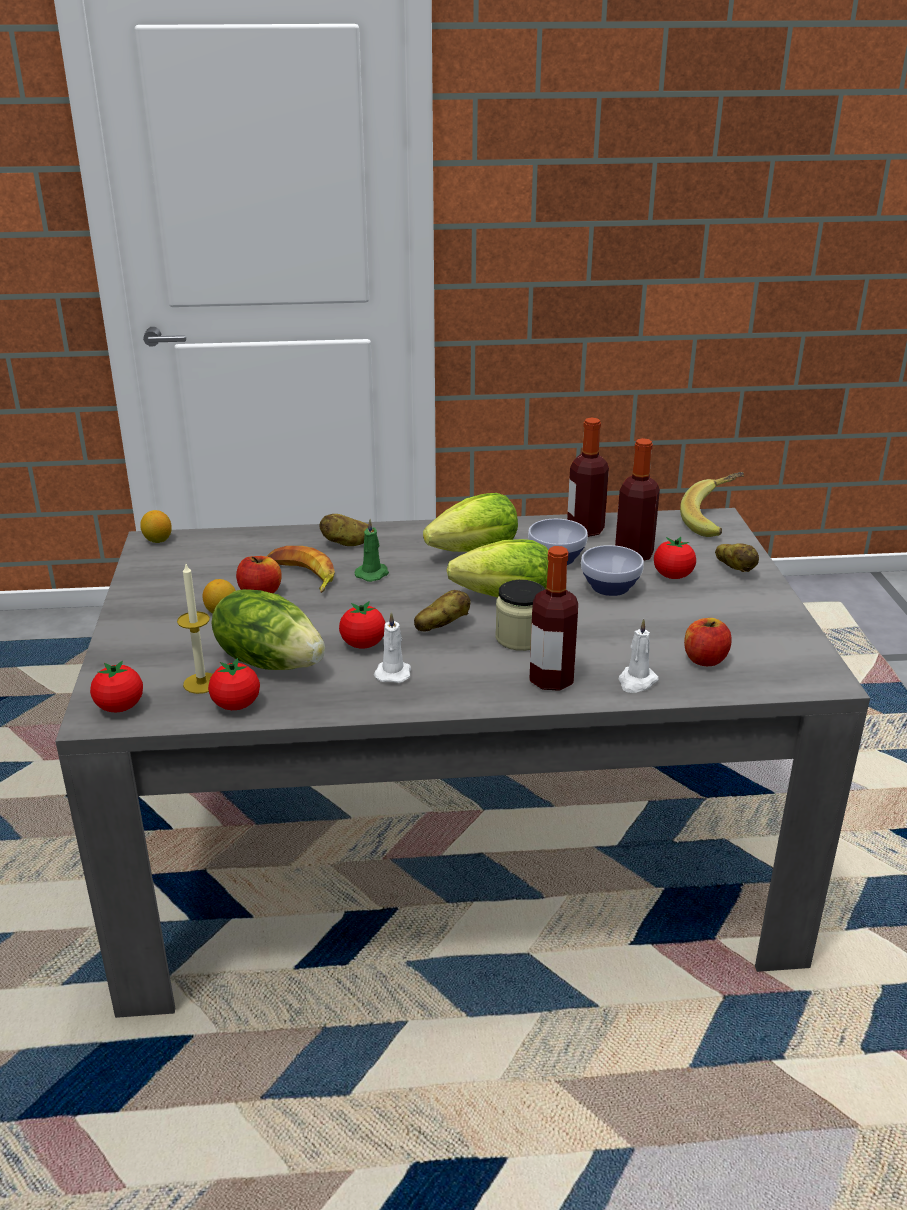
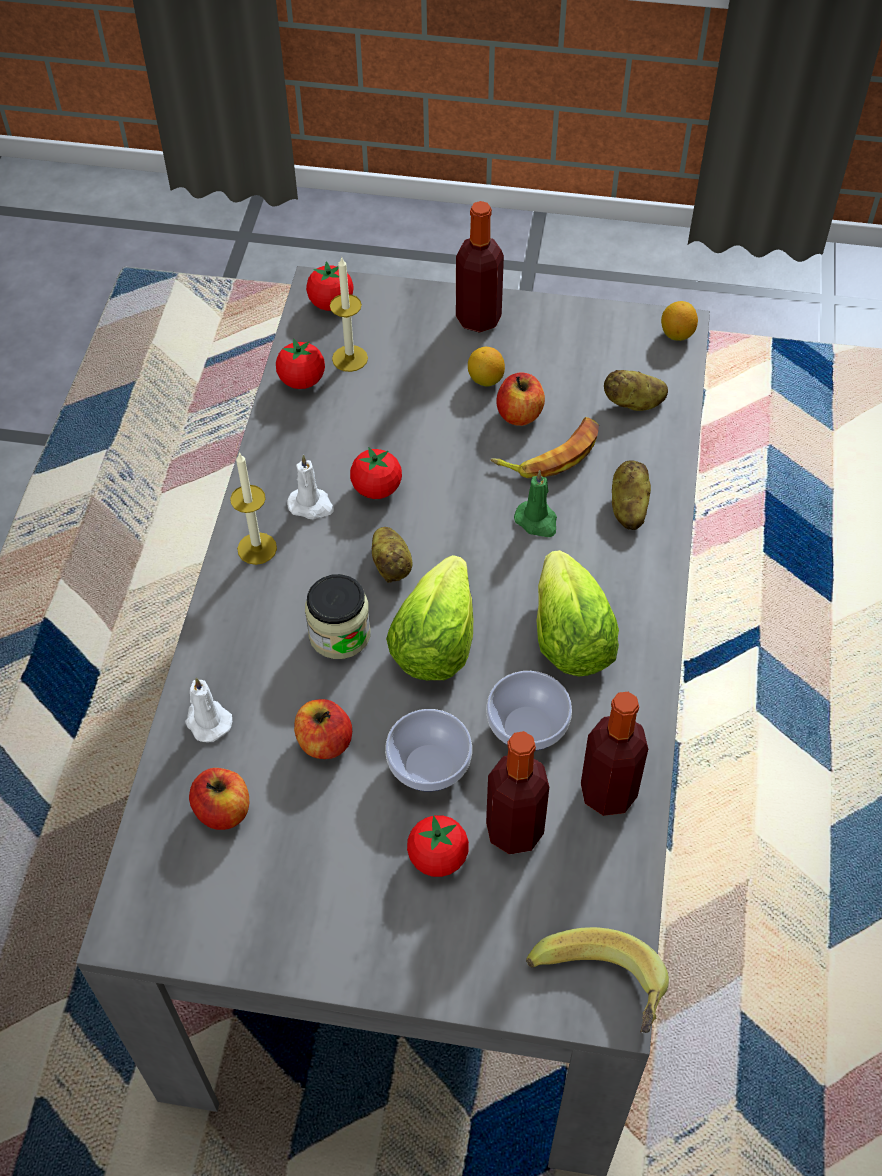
camera: 105 degrees right, 25 degrees up
lettuce [211,589,325,670] -> none
bottle [529,546,578,691] -> bottle moved to [456,201,504,333]
potato [715,543,759,572] -> potato moved to [604,370,668,411]
none -> candle [230,452,277,565]
none -> apple [294,699,352,759]

